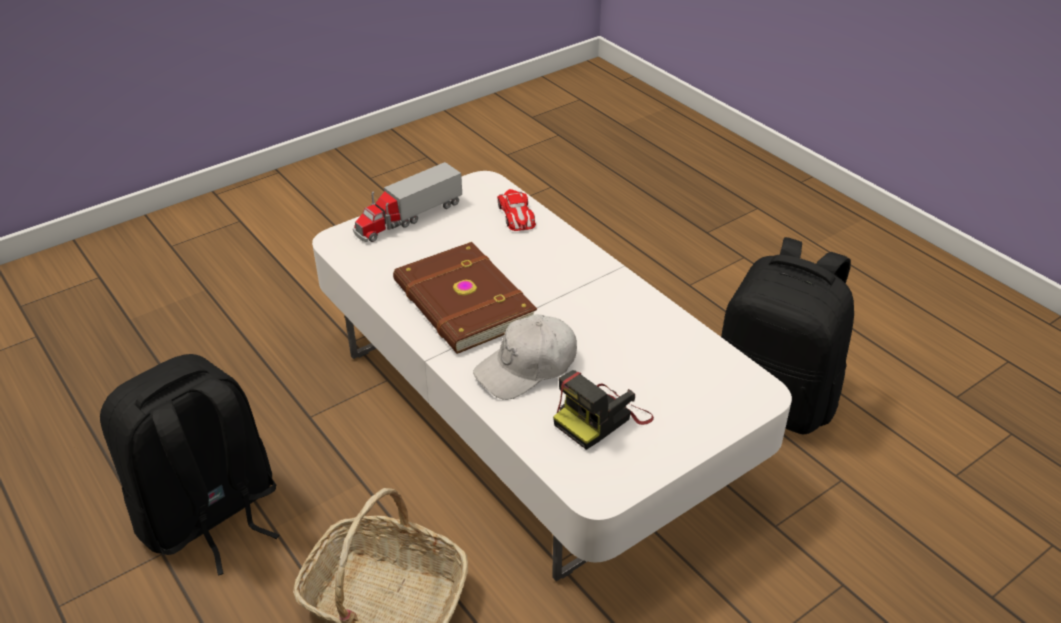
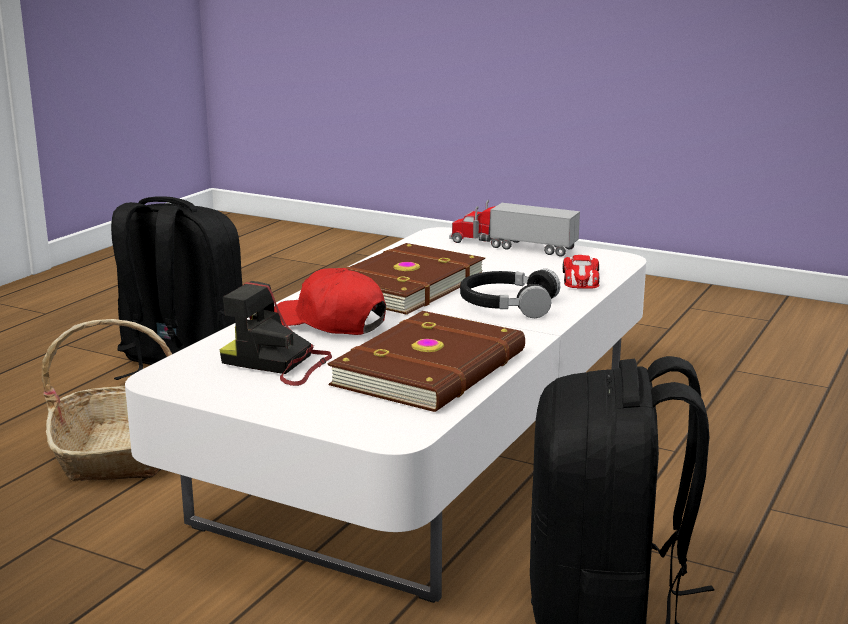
camera: 65 degrees right, 20 degrees down
white cap [473,314,577,400] -> red cap [274,268,386,335]
toy car [497,189,536,231] -> toy car turned 45 degrees counterclockwise [562,255,600,289]
none -> brown book [327,311,525,412]
none -> black headphones [460,269,560,318]

